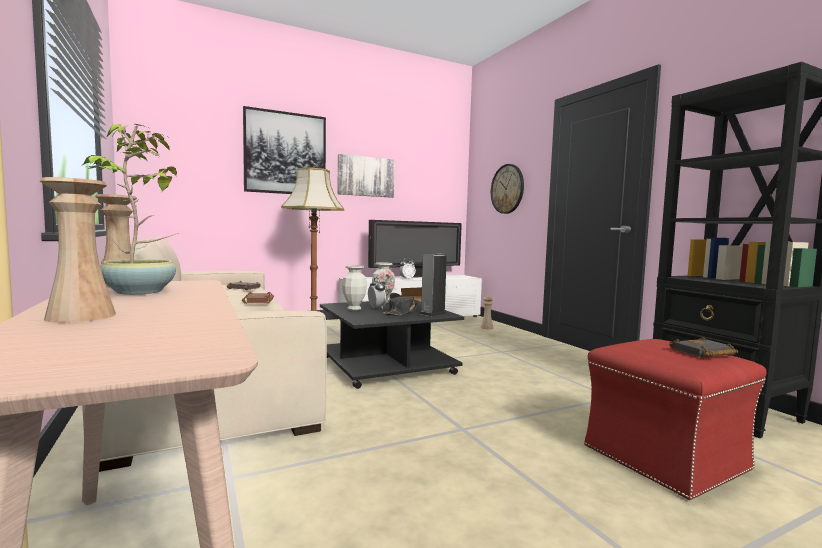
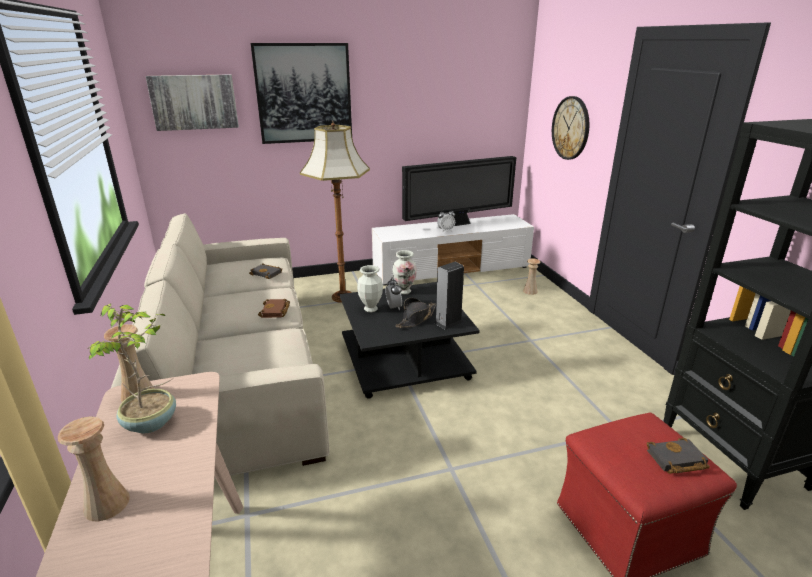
camera: 10 degrees right, 20 degrees up
picture [337,154,395,198] -> picture moved to [146,74,239,131]

